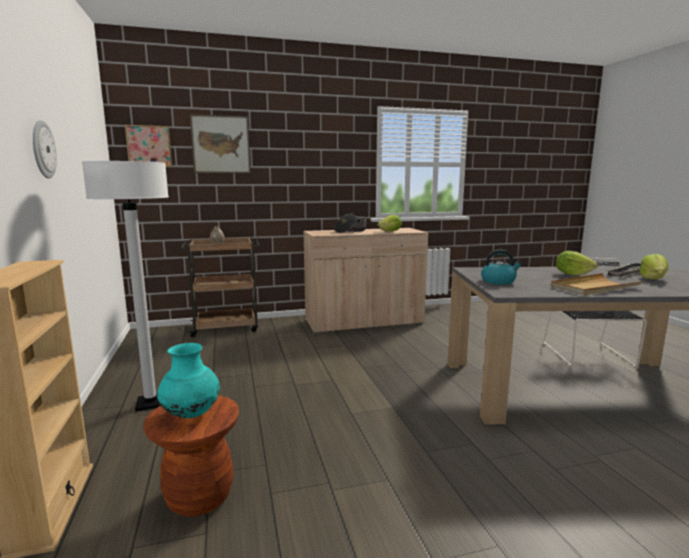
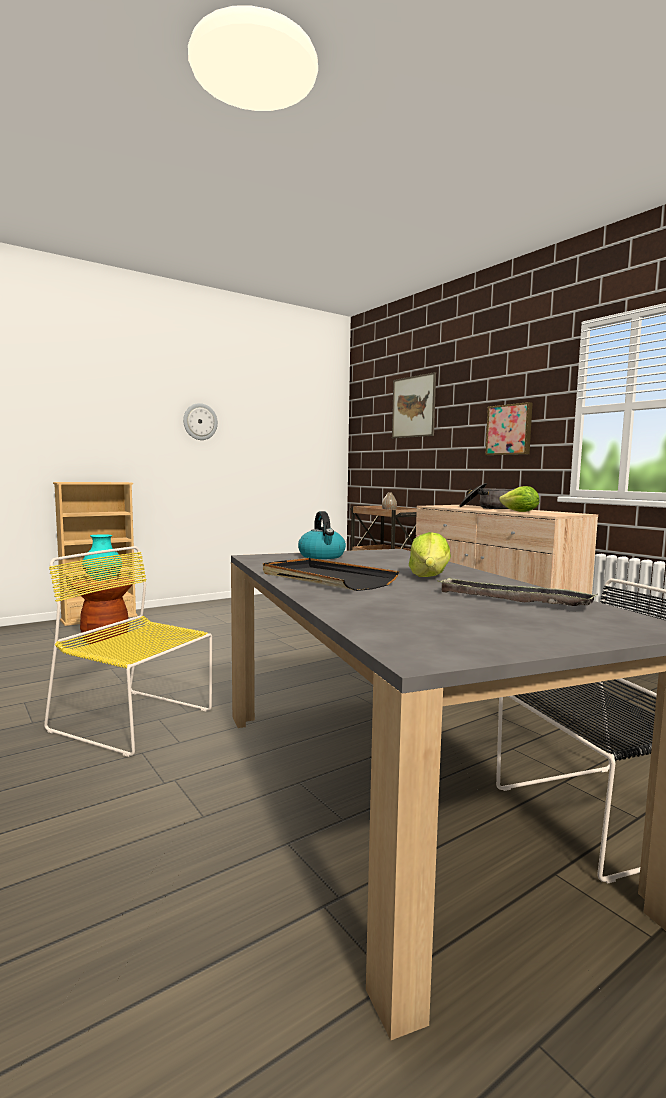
camera: 70 degrees right, 5 degrees down
white floor lamp [82,161,169,412] -> none
picture [125,125,172,168] -> picture moved to [485,402,532,455]
beige tray [551,273,643,296] -> black tray [263,558,399,591]
lettuce [639,254,668,279] -> none
none -> yellow chair [44,546,212,757]

